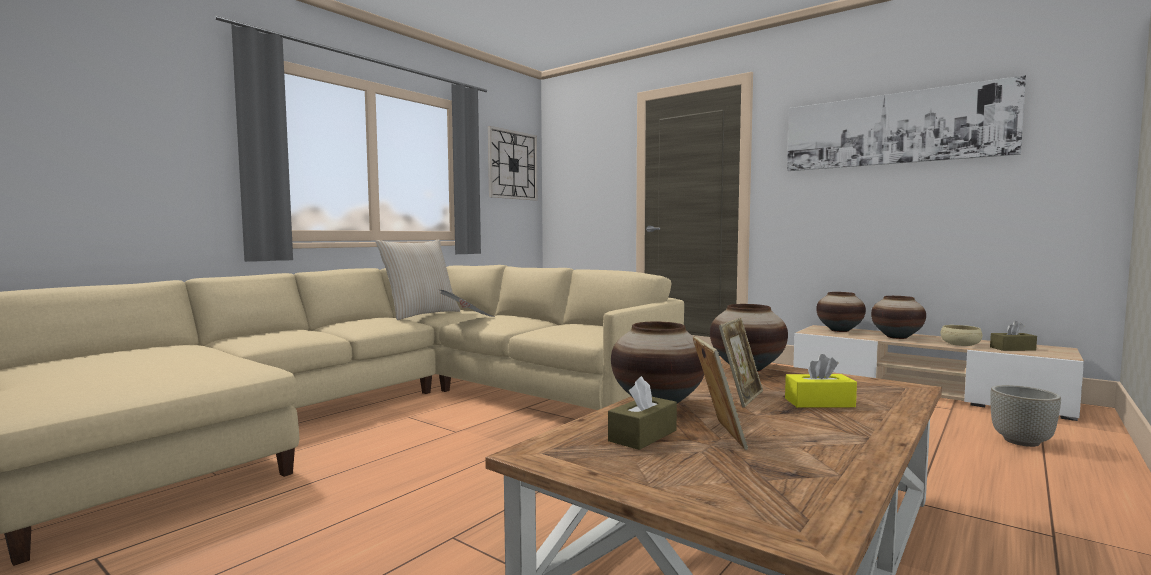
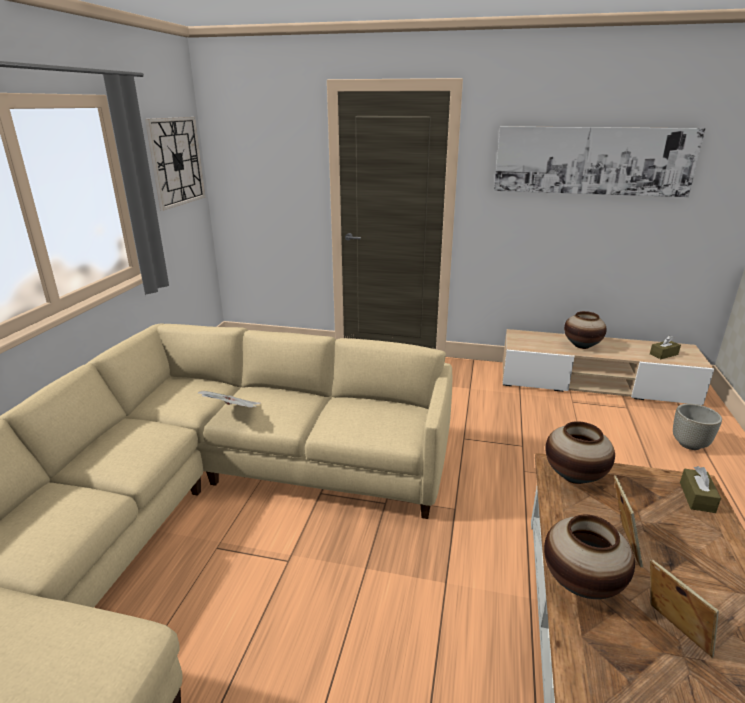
camera: 25 degrees left, 20 degrees up
beige pillow [376,239,460,320] -> none
brown tissue box [608,376,677,450] -> brown tissue box moved to [680,466,721,513]
yellow tissue box [785,354,857,408] -> none
vase [816,292,866,332] -> none
beige bowl [941,325,982,346] -> none

